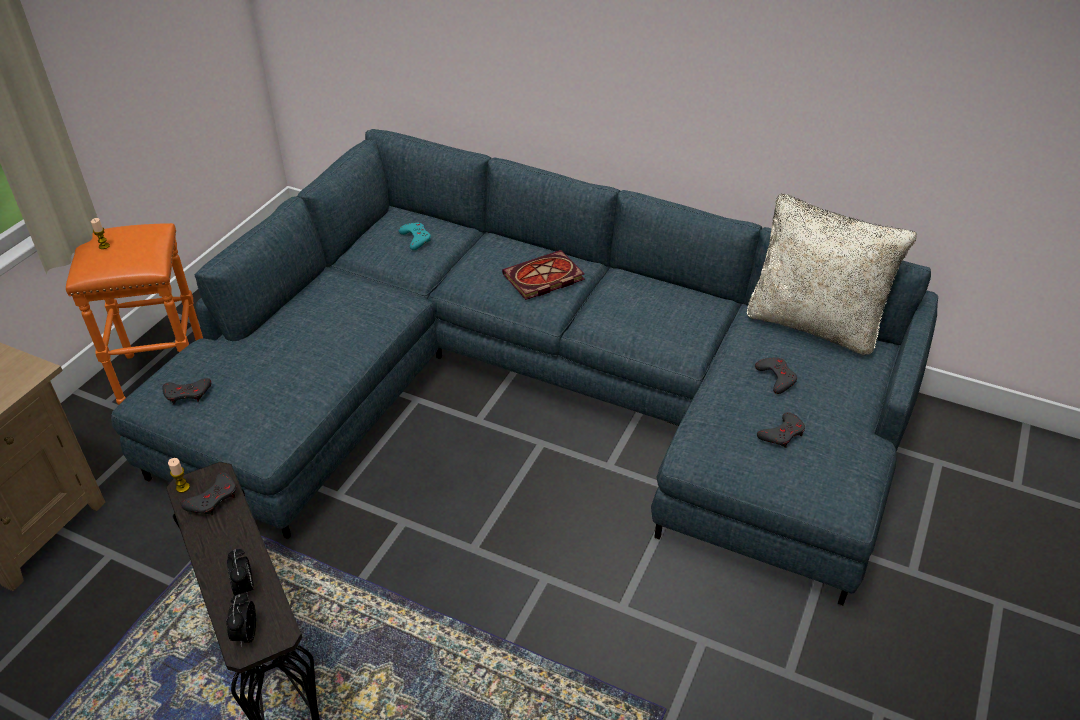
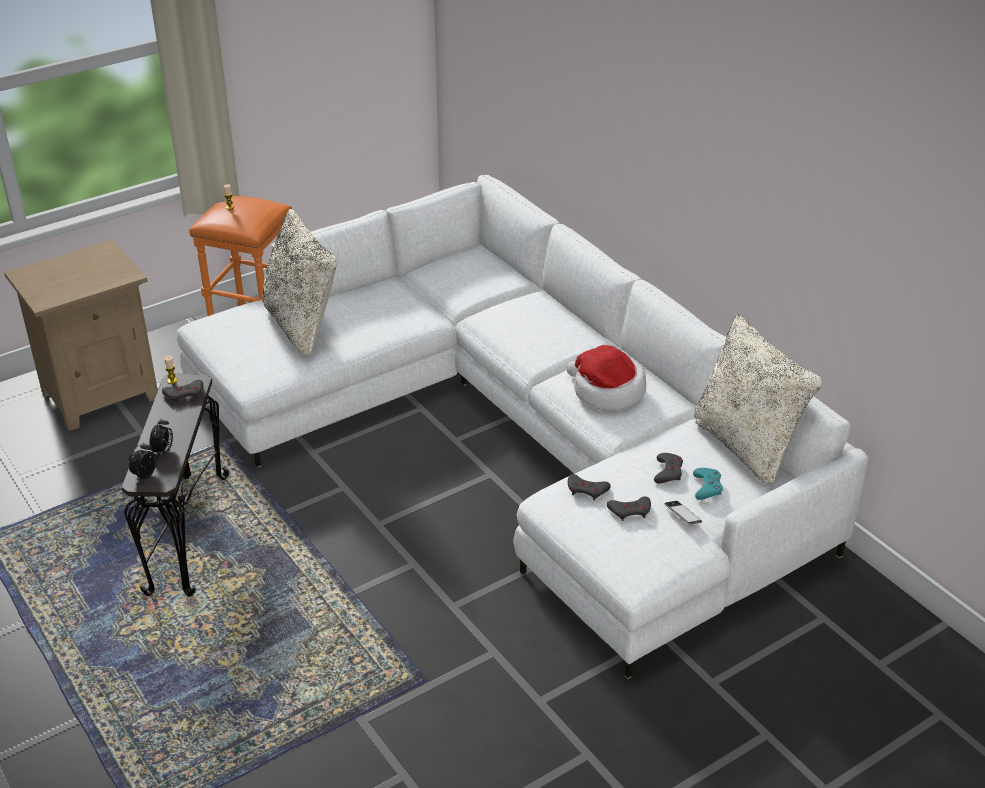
camera: 30 degrees right, 5 degrees down
blue sofa [111,129,938,606] -> white sofa [177,175,868,679]
grey game controller [162,378,211,405] -> grey game controller moved to [568,474,611,500]
turquoise game controller [398,223,431,250] -> turquoise game controller moved to [693,468,723,500]
book [502,250,585,300] -> none
none -> beige pillow [262,209,338,357]
none -> hat [567,345,646,410]
none -> phone [665,501,702,525]

